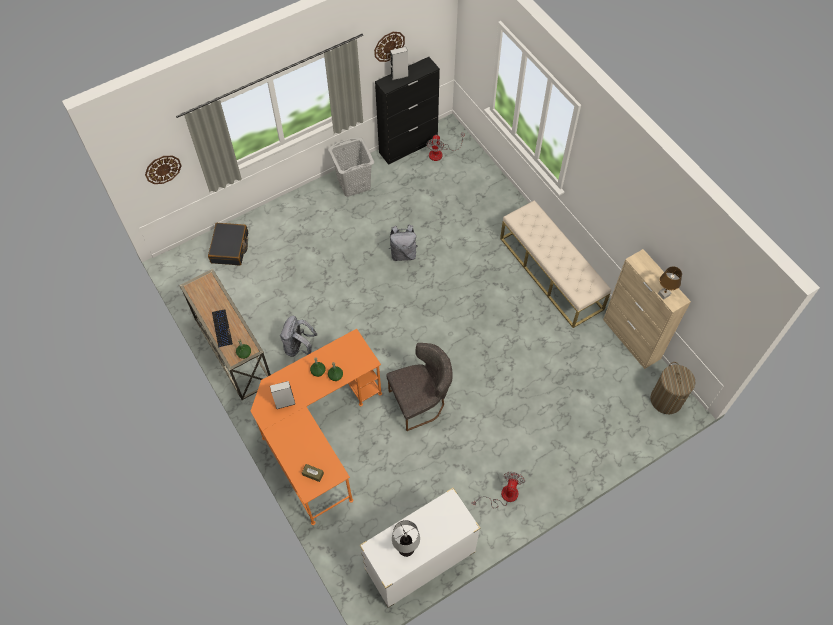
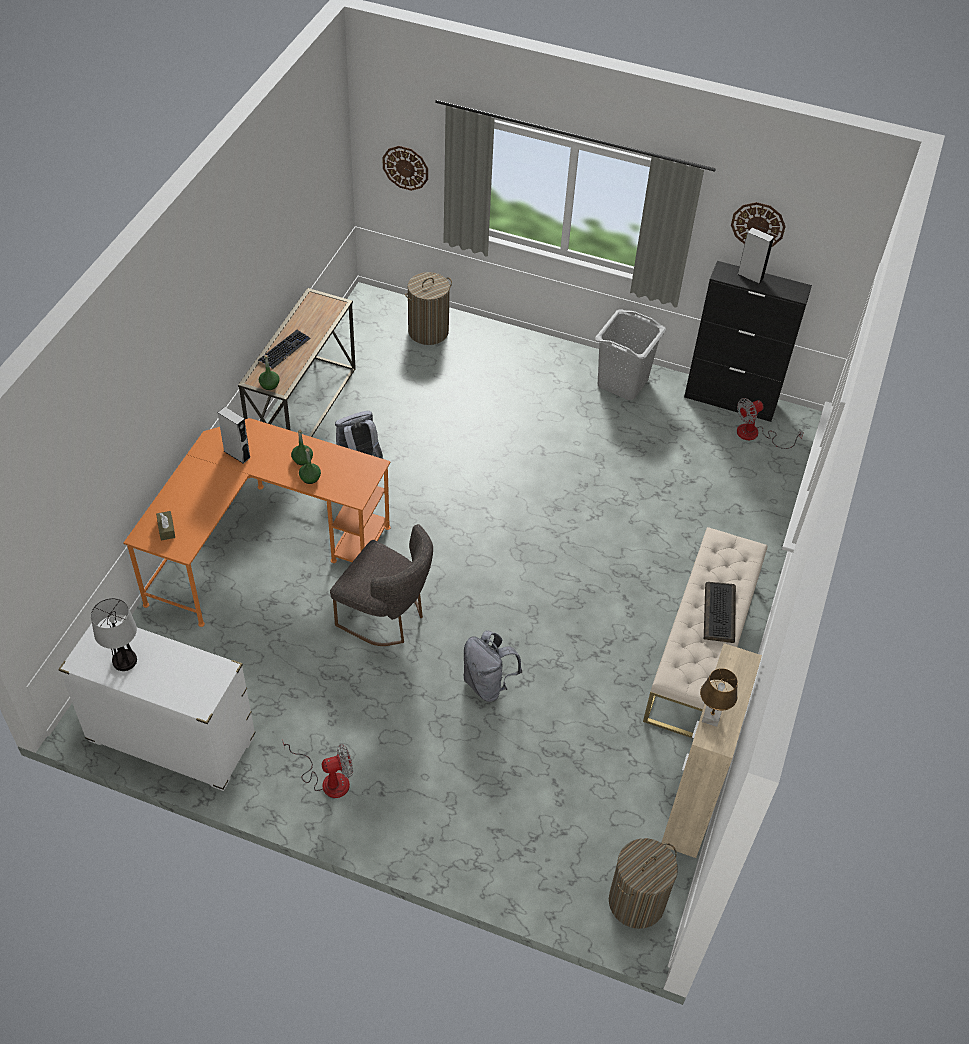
camera: 50 degrees right, 10 degrees down
black suitcase [208,223,248,265] -> laundry basket [405,272,452,345]
grey backpack [389,224,418,261] -> grey backpack moved to [464,630,522,702]
none -> keyboard [704,582,736,643]

